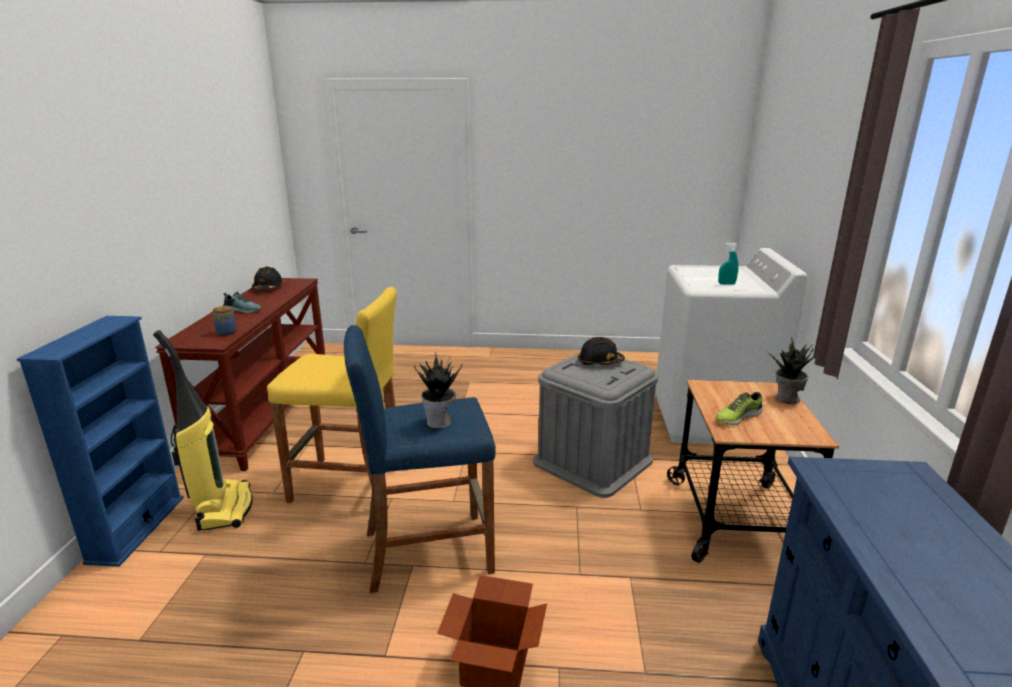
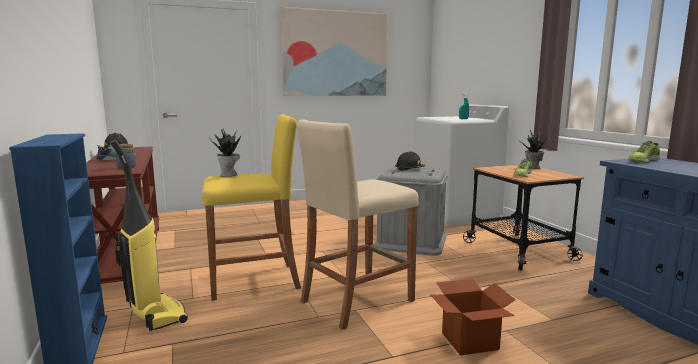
camera: 25 degrees left, 10 degrees down
blue stool [344,325,496,593] -> beige stool [297,119,419,330]
potted plant [414,352,462,429] -> potted plant moved to [209,129,241,177]
none -> picture [281,7,387,96]
none -> shoe [628,140,660,163]

